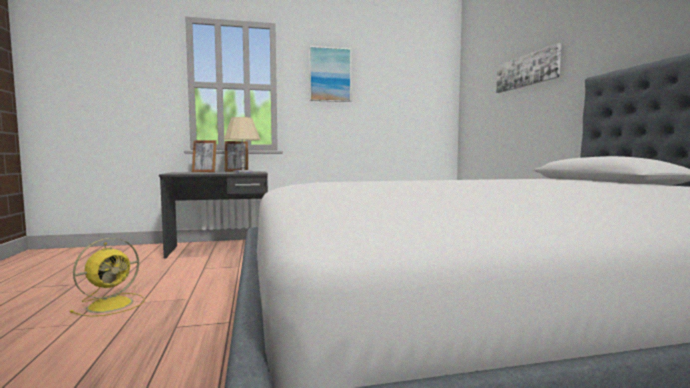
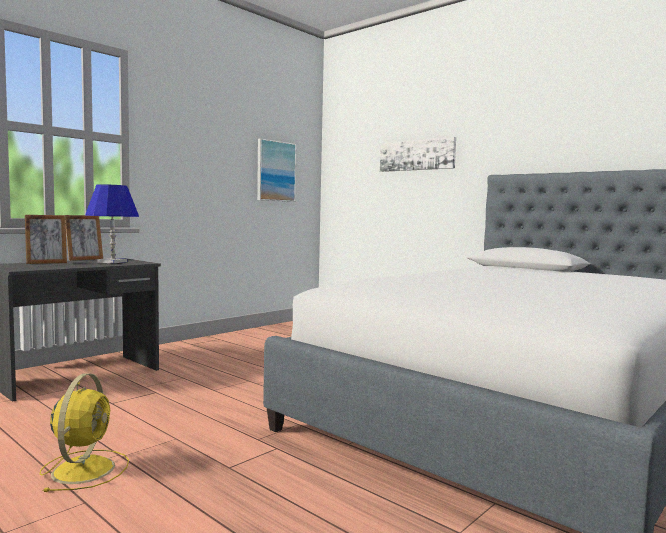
camera: 35 degrees left, 0 degrees up
beige table lamp [224,117,260,173] -> blue table lamp [85,184,139,264]
picture [309,46,351,102] -> picture moved to [257,138,296,202]

